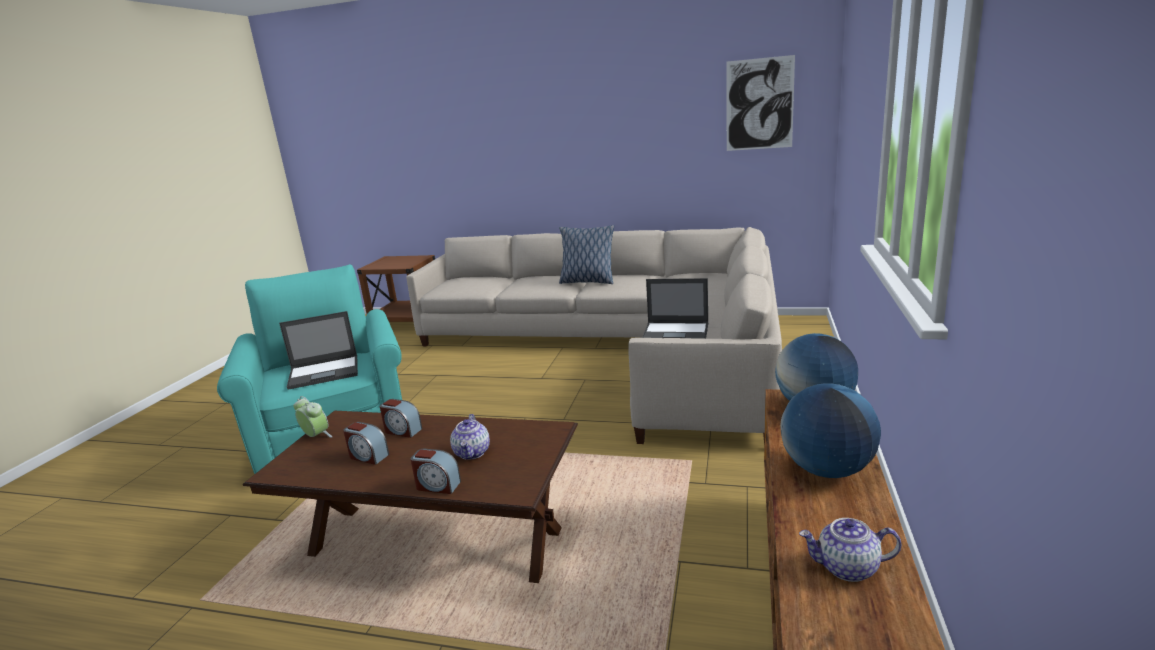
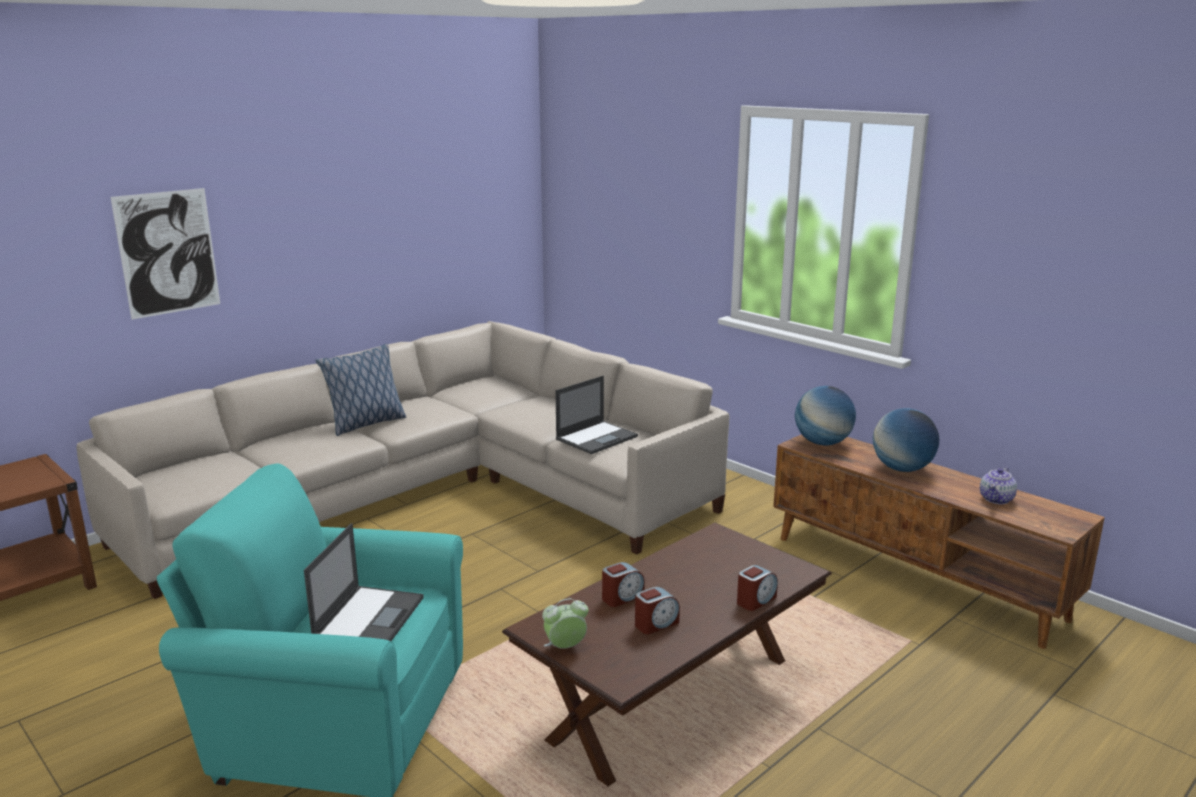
camera: 60 degrees left, 0 degrees up
teapot [450,414,490,460] -> none
picture [726,55,795,151] -> picture moved to [110,188,220,320]

